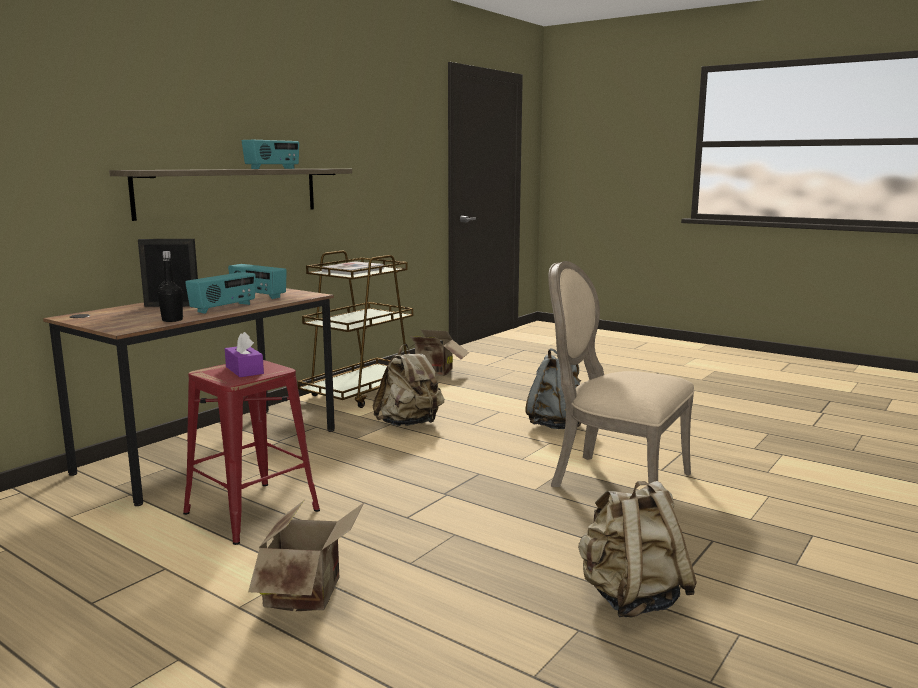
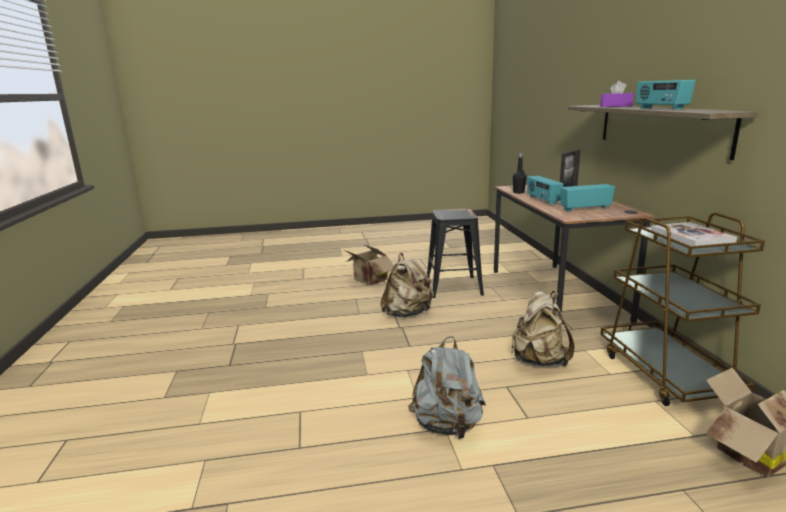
camera: 135 degrees right, 5 degrees up
red stool [183,360,320,545] -> black stool [427,209,484,298]
purple tissue box [225,332,264,377] -> purple tissue box moved to [600,81,634,107]
beige chair [548,261,694,487] -> none
beige backpack [578,481,697,617] -> beige backpack moved to [380,253,434,317]

